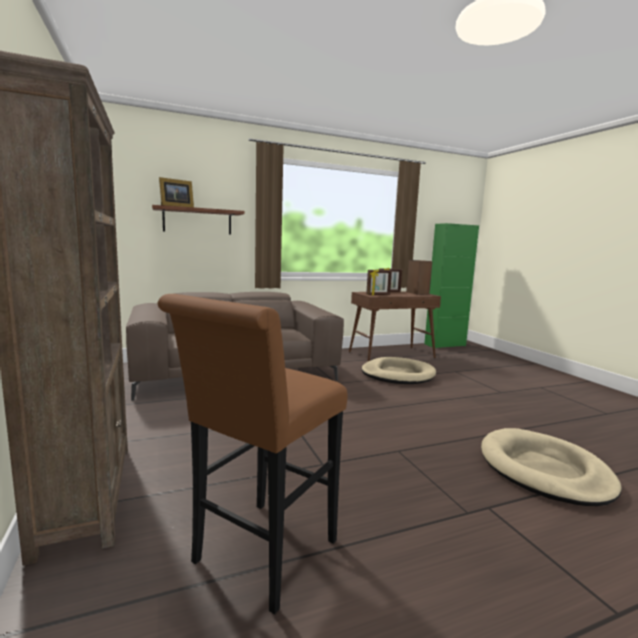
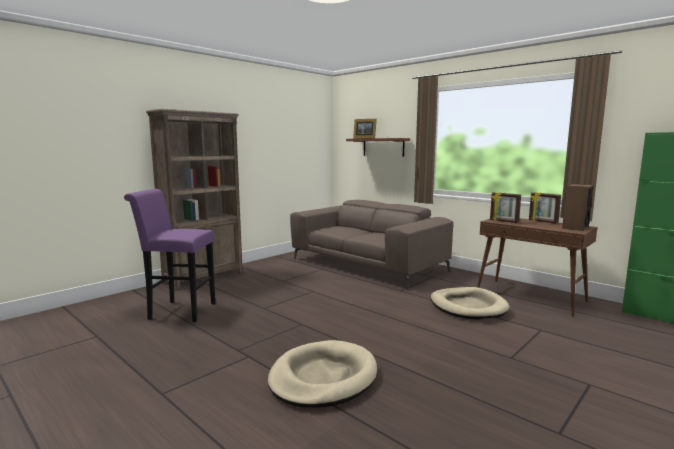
camera: 65 degrees right, 0 degrees up
brown stool [158,294,348,615] -> purple stool [124,189,215,322]

